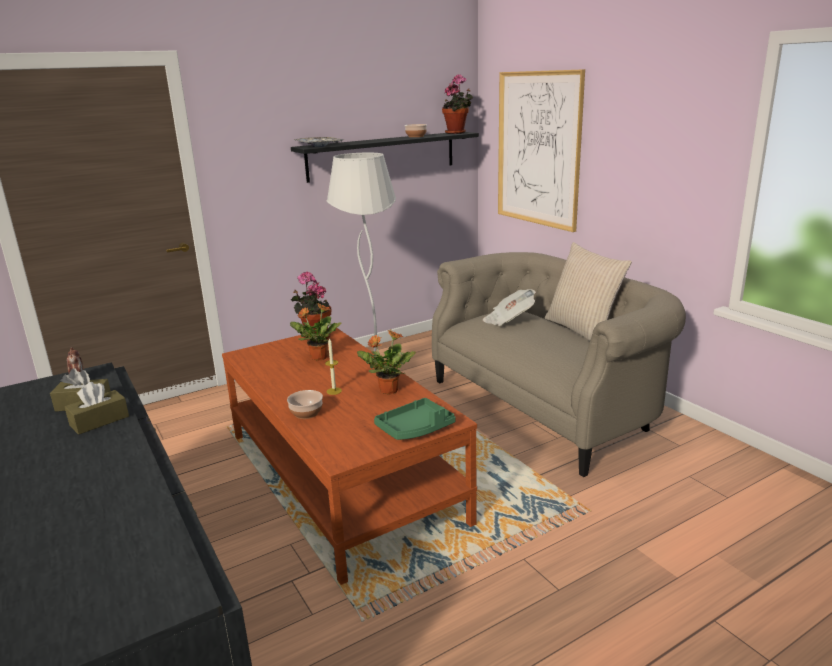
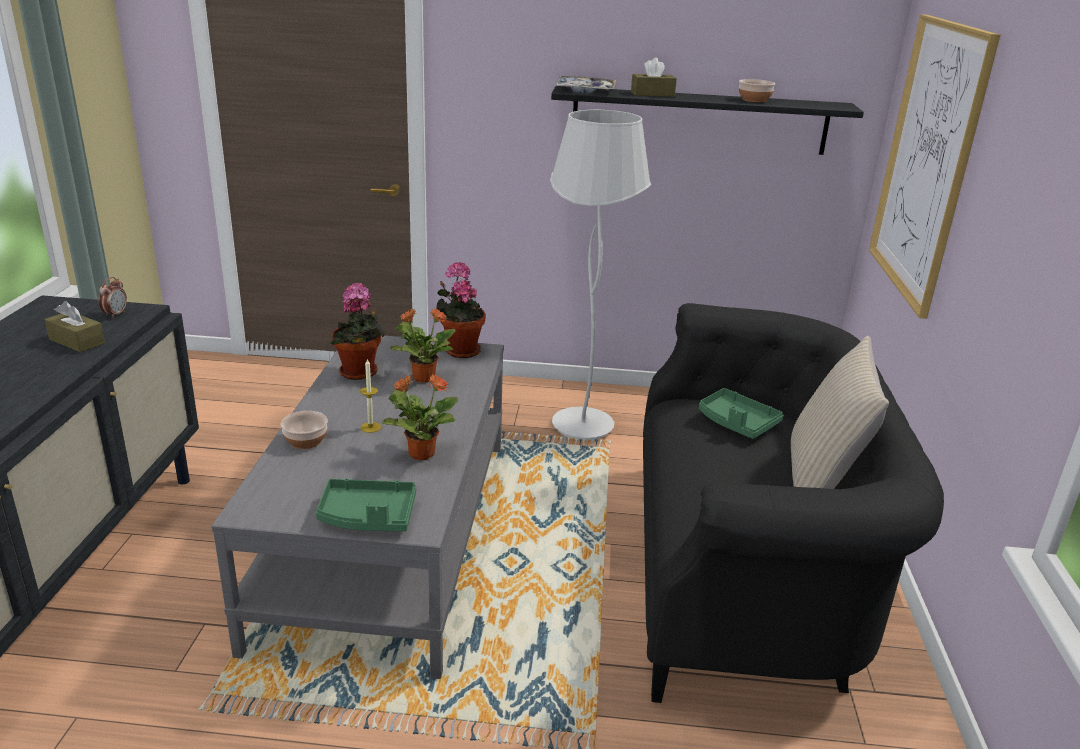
camera: 35 degrees right, 5 degrees up
brown tissue box [65,382,129,435] -> brown tissue box moved to [631,58,677,97]
brown coffee table [222,328,477,585] -> grey coffee table [211,335,504,679]
beige sofa [432,252,686,477] -> black sofa [643,303,944,703]
potted plant [442,74,473,134] -> potted plant moved to [330,283,385,380]
newspaper [483,289,536,326] -> green tray [699,388,783,439]

